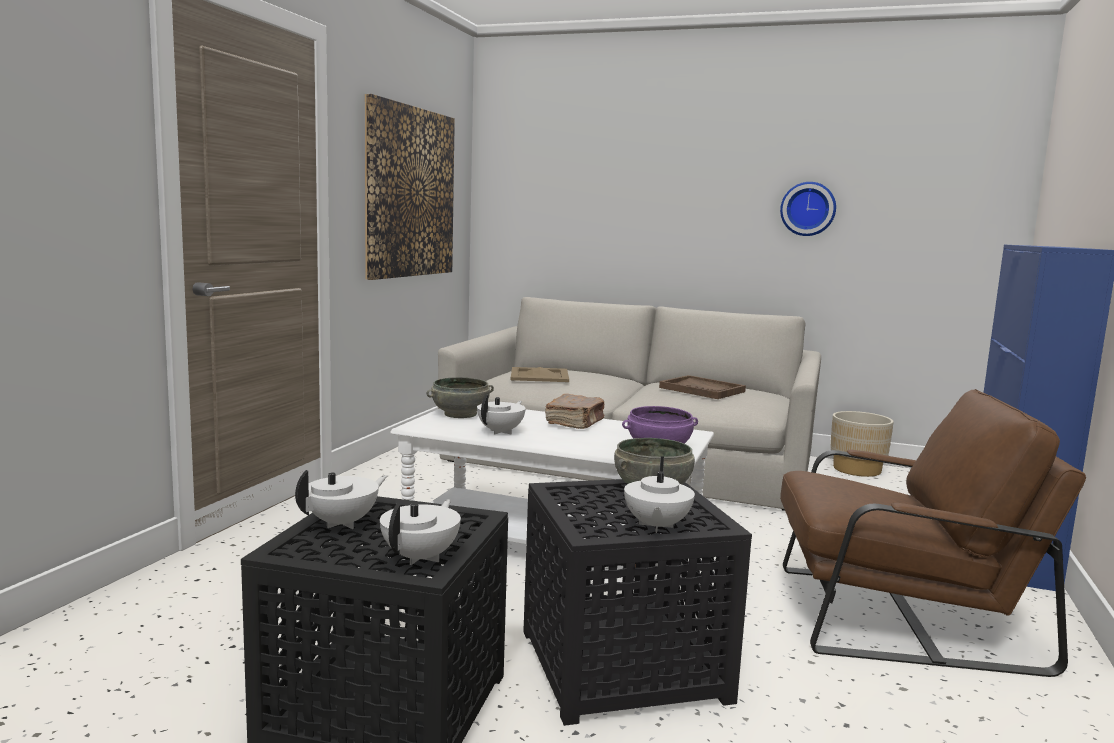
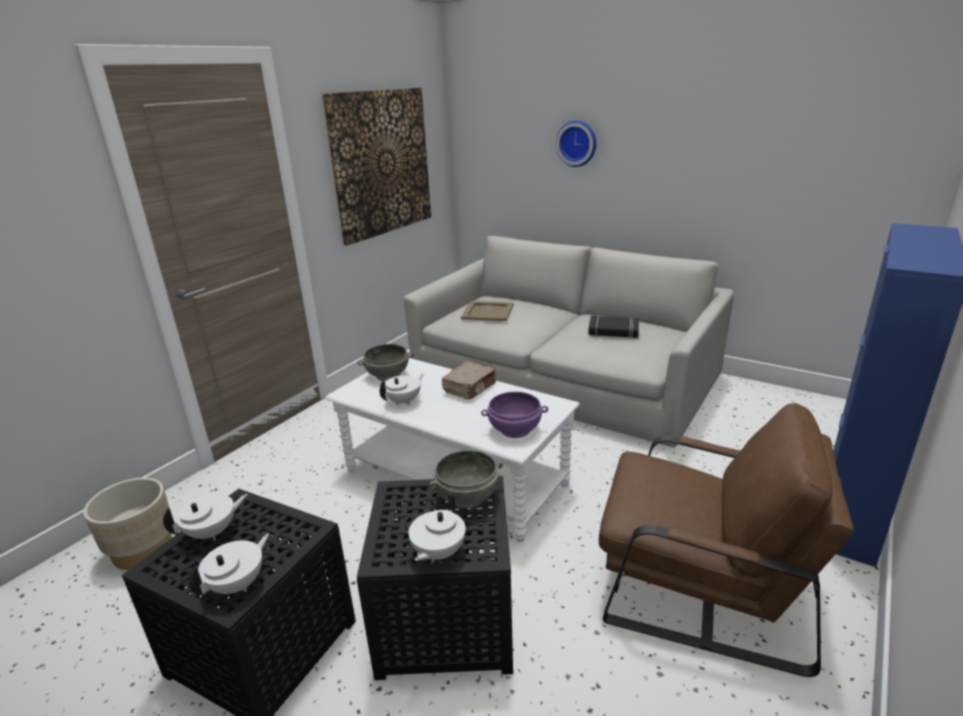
camera: 15 degrees right, 15 degrees up
brown tray [659,375,746,399] -> black book [588,316,639,338]
wall clock [780,182,836,236] -> wall clock moved to [556,121,596,167]
beige planter [830,411,894,477] -> beige planter moved to [83,478,172,570]

